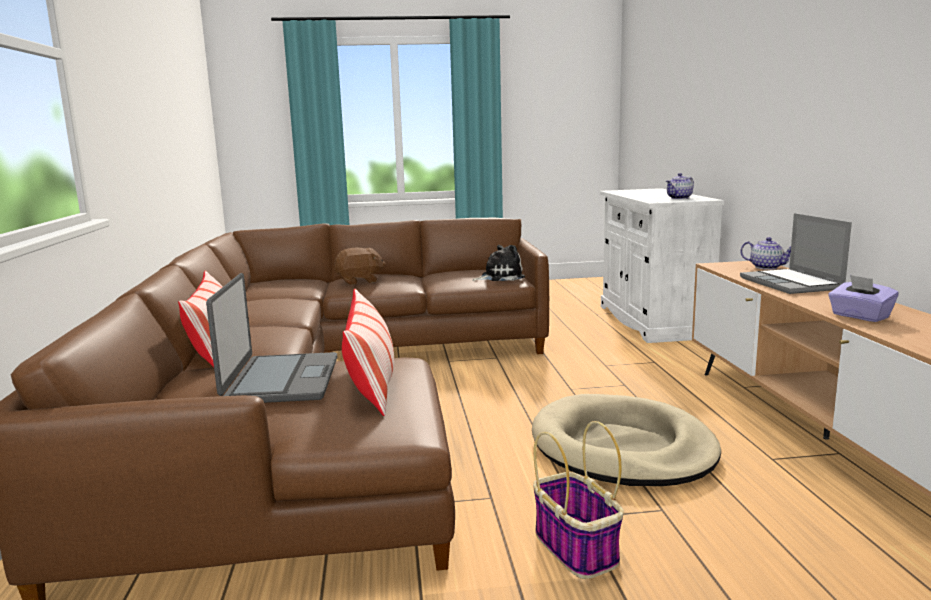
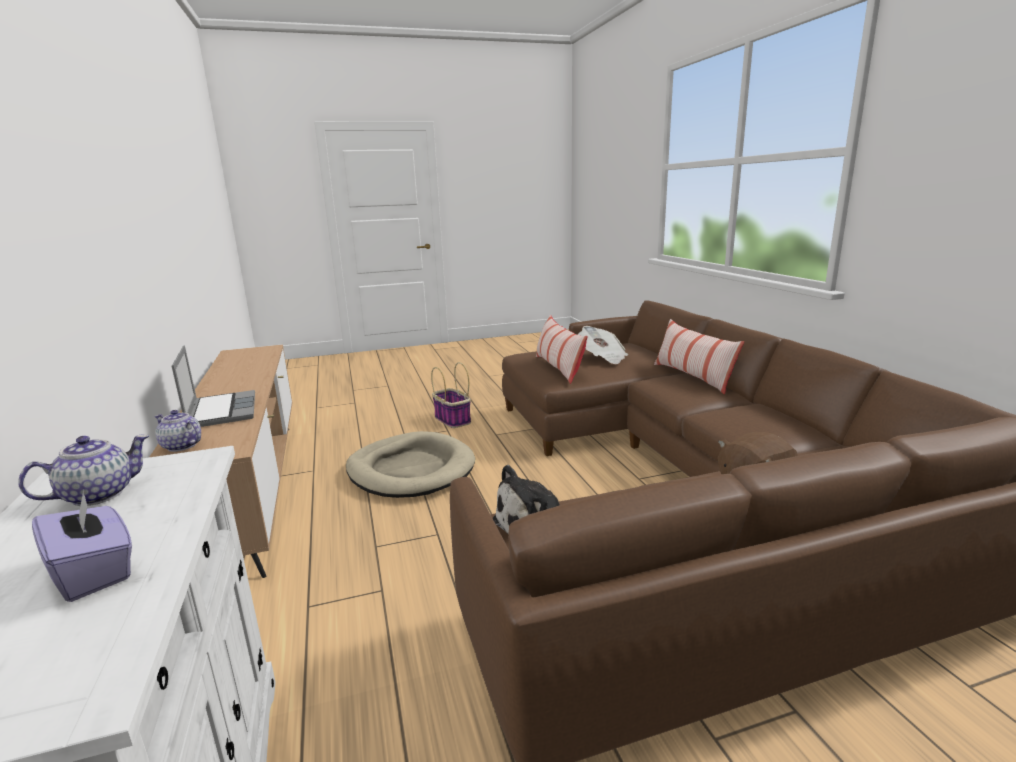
camera: 170 degrees right, 5 degrees up
laptop [206,273,337,403] -> newspaper [578,326,628,364]
purple tissue box [828,275,899,322] -> purple tissue box moved to [32,490,132,602]

